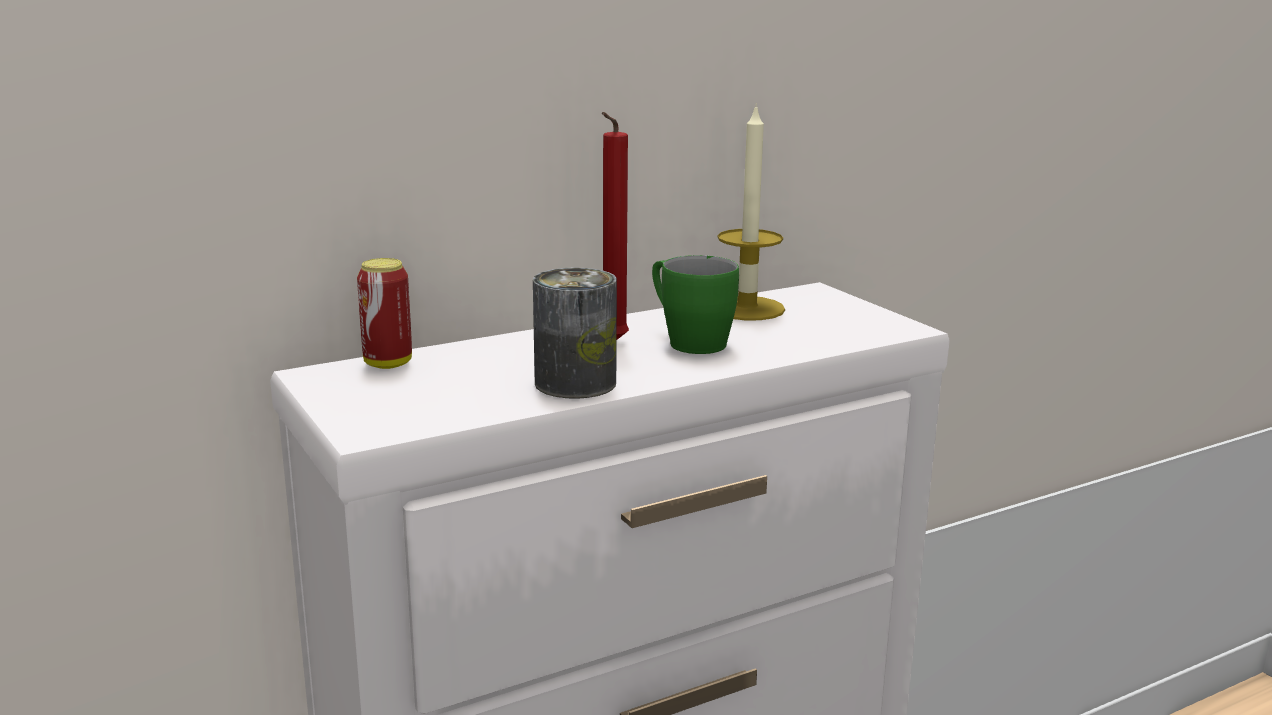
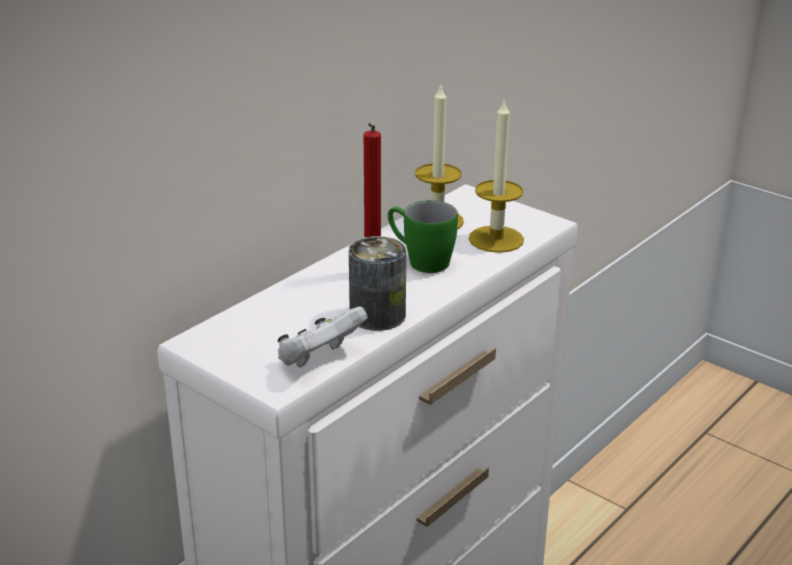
camera: 20 degrees left, 10 degrees up
can [357,258,412,369] -> none
none -> white game controller [278,307,368,367]
none -> candle [469,98,524,253]

